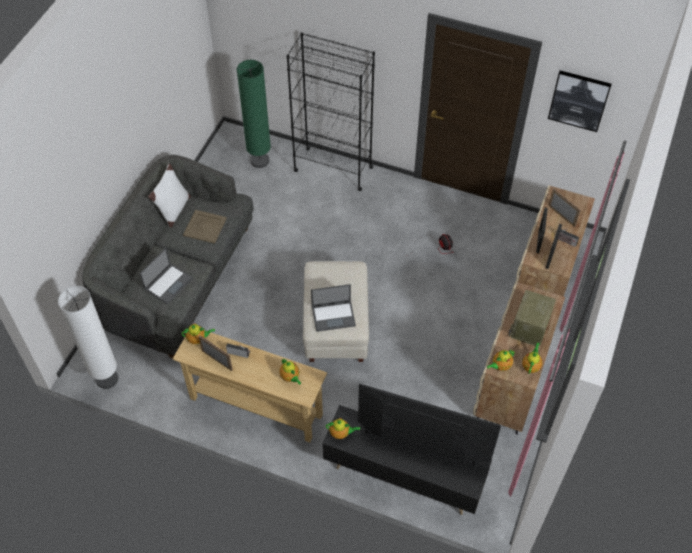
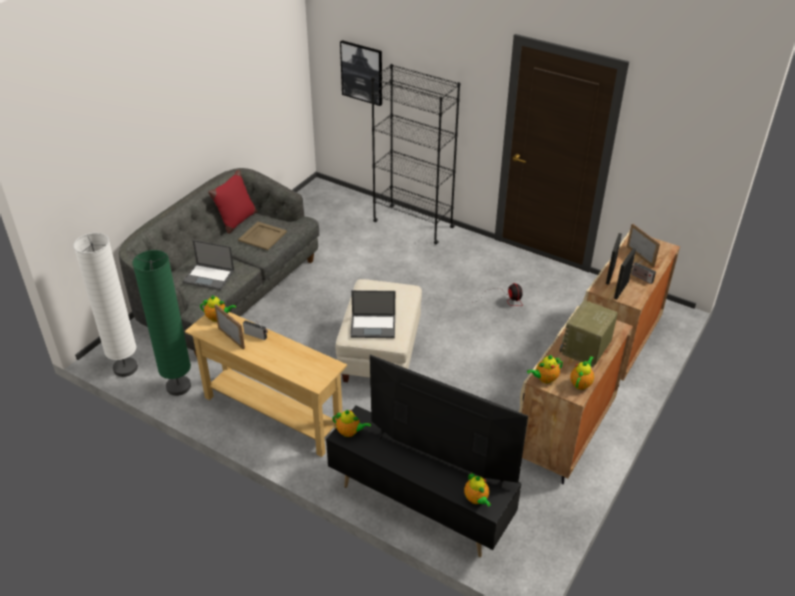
camera: 10 degrees right, 15 degrees down
laptop [139,247,193,305] -> laptop turned 60 degrees clockwise [182,240,234,290]
white pillow [148,163,191,228] -> red pillow [208,170,258,234]
green floor lamp [236,60,271,168] -> green floor lamp moved to [132,250,191,396]
teapot [280,359,301,385] -> teapot moved to [464,473,491,507]
picture [548,70,612,132] -> picture moved to [340,40,382,106]

